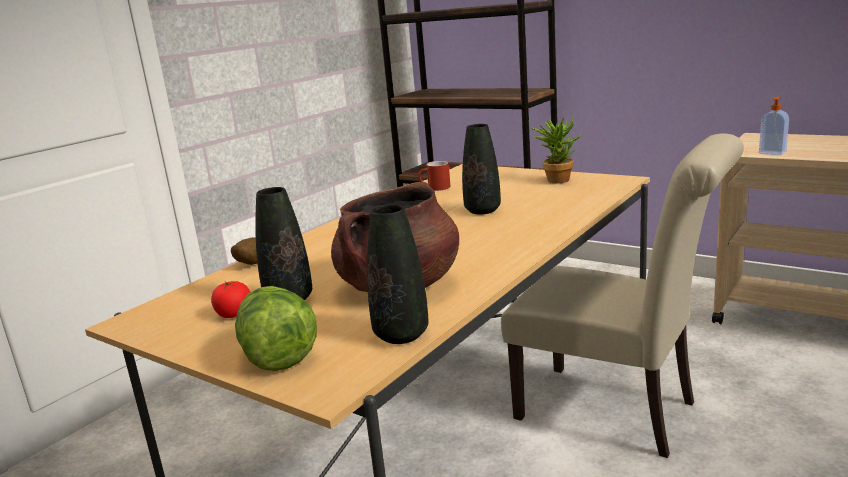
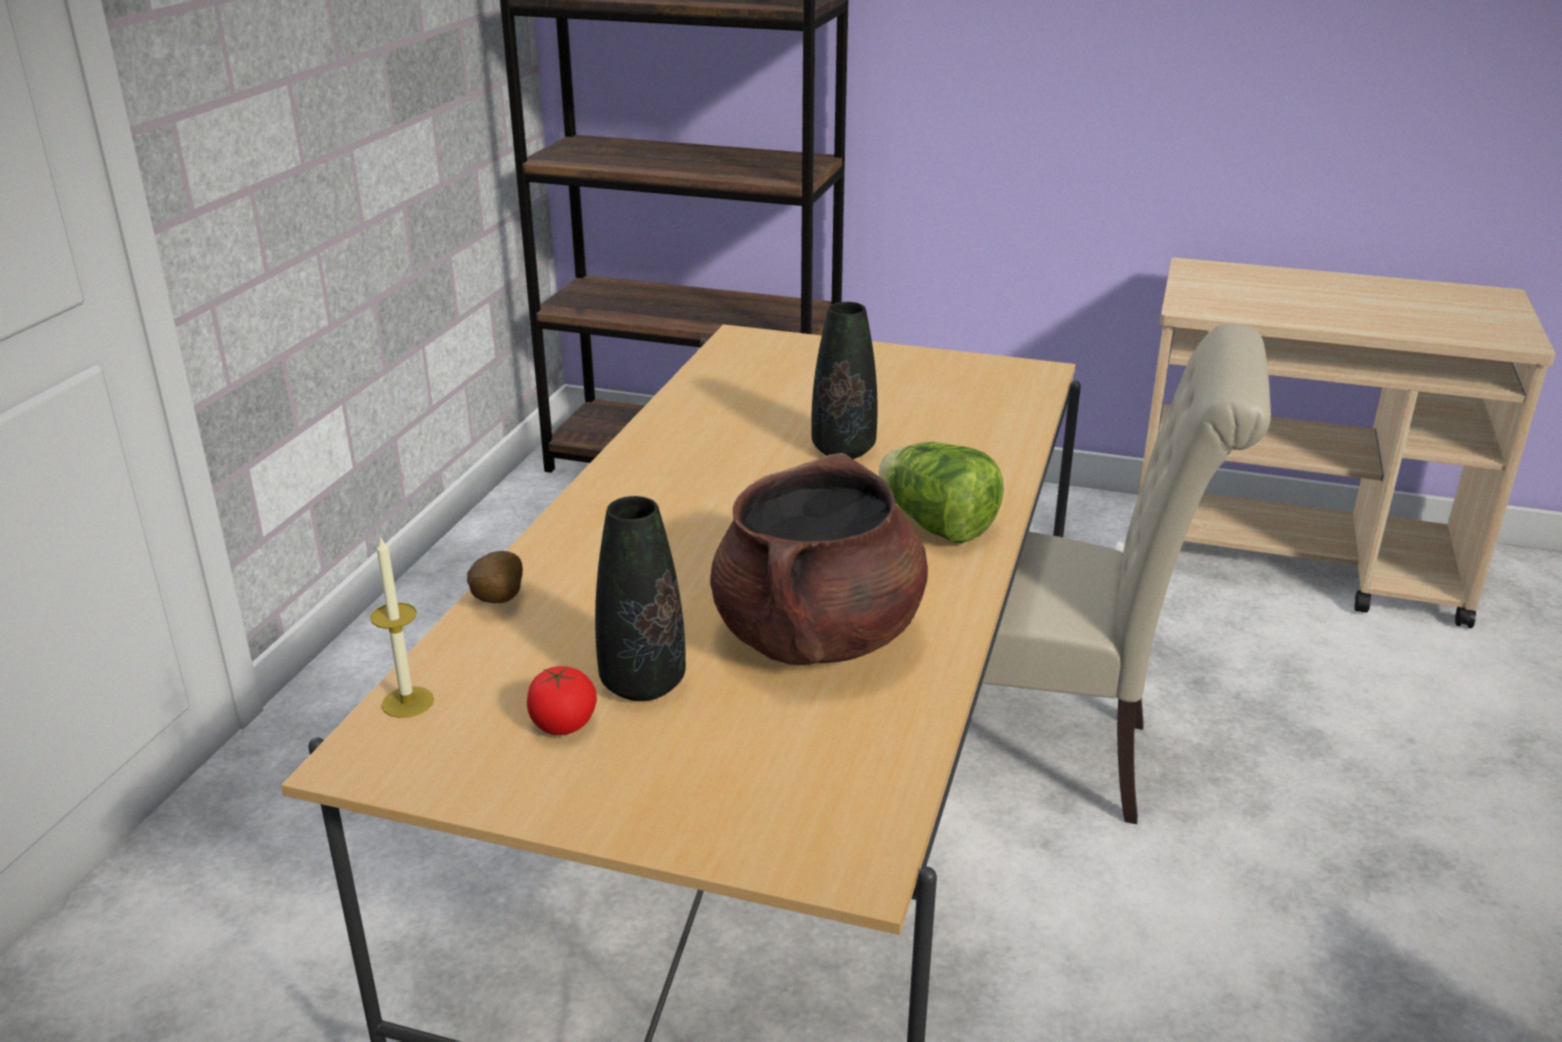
camera: 20 degrees left, 10 degrees up
lettuce [235,286,317,371] -> lettuce moved to [879,442,1004,544]
black vase [367,204,428,344] -> none
red mug [418,161,450,191] -> none
potted plant [531,114,580,183] -> none
soap dispenser [759,97,789,155] -> none
none -> candle [370,536,434,718]

